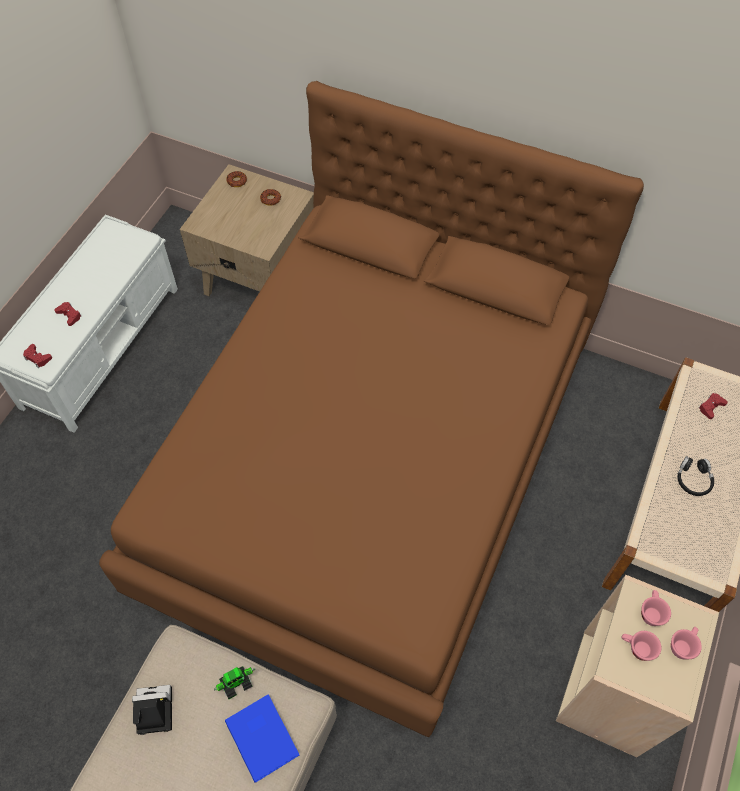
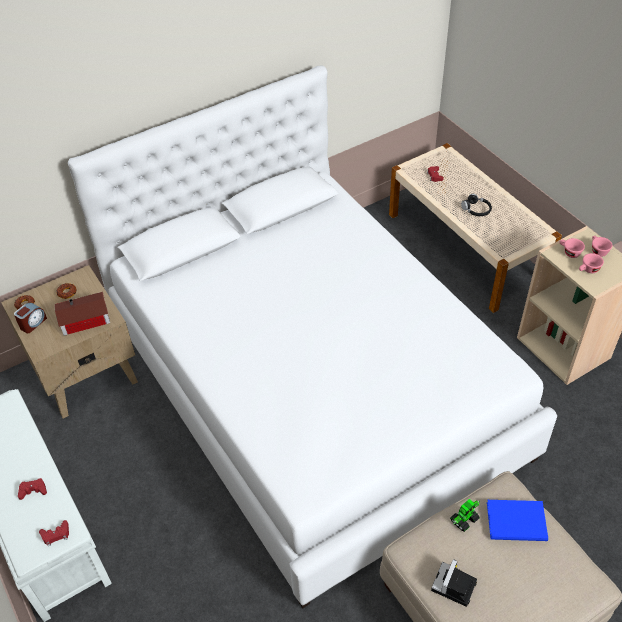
camera: 55 degrees left, 10 degrees down
brown bed [99,81,644,737] -> white bed [68,65,557,608]
toy robot [214,666,255,699] -> toy robot turned 45 degrees clockwise [450,499,480,532]
none -> alarm clock [14,303,47,333]
none -> toy house [54,292,110,336]

